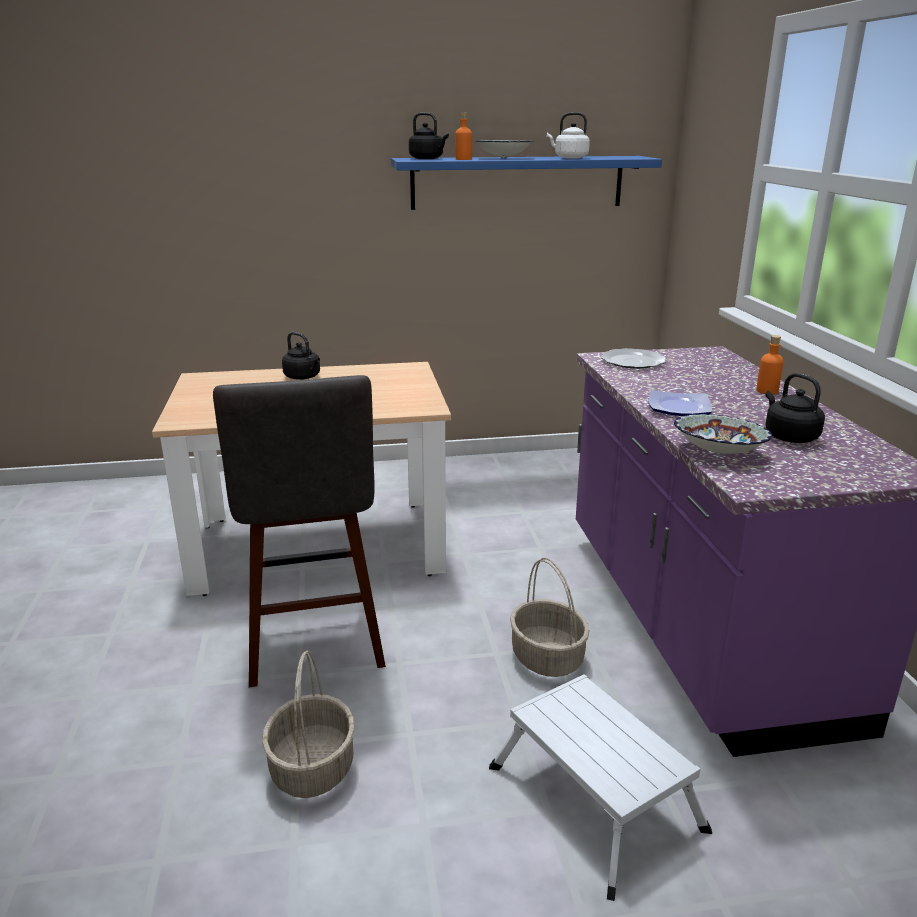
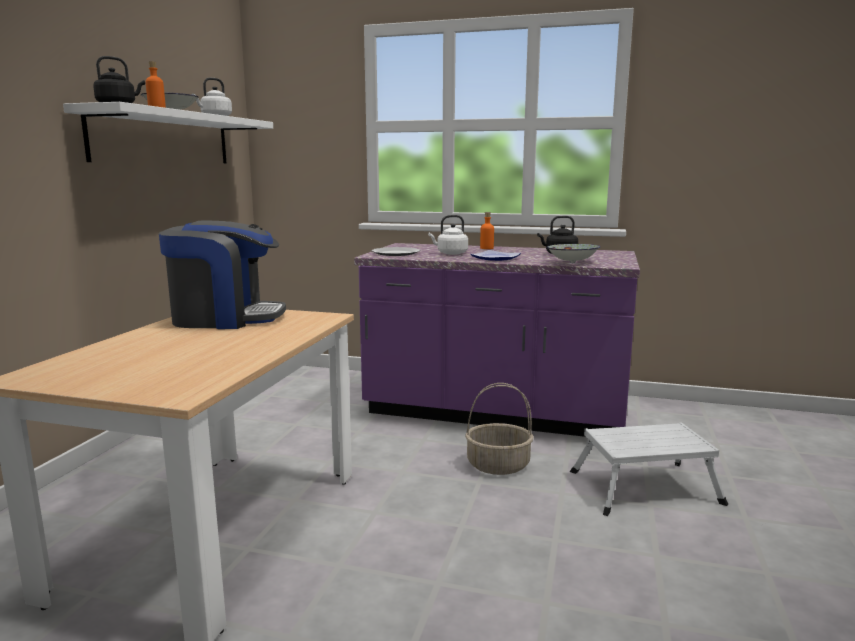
camera: 65 degrees left, 10 degrees down
grey stool [213,375,386,687] -> none
basket [262,651,355,798] -> none
black kettle [282,332,320,380] -> none
blue shelf [391,156,662,210] -> white shelf [63,102,273,163]
none -> coffee machine [159,221,286,329]
none -> white kettle [428,215,468,255]

